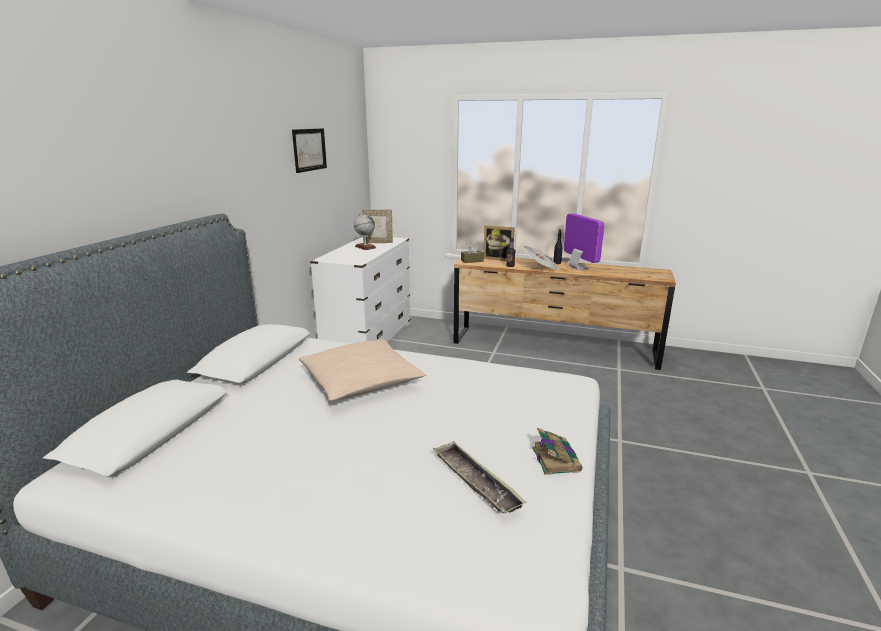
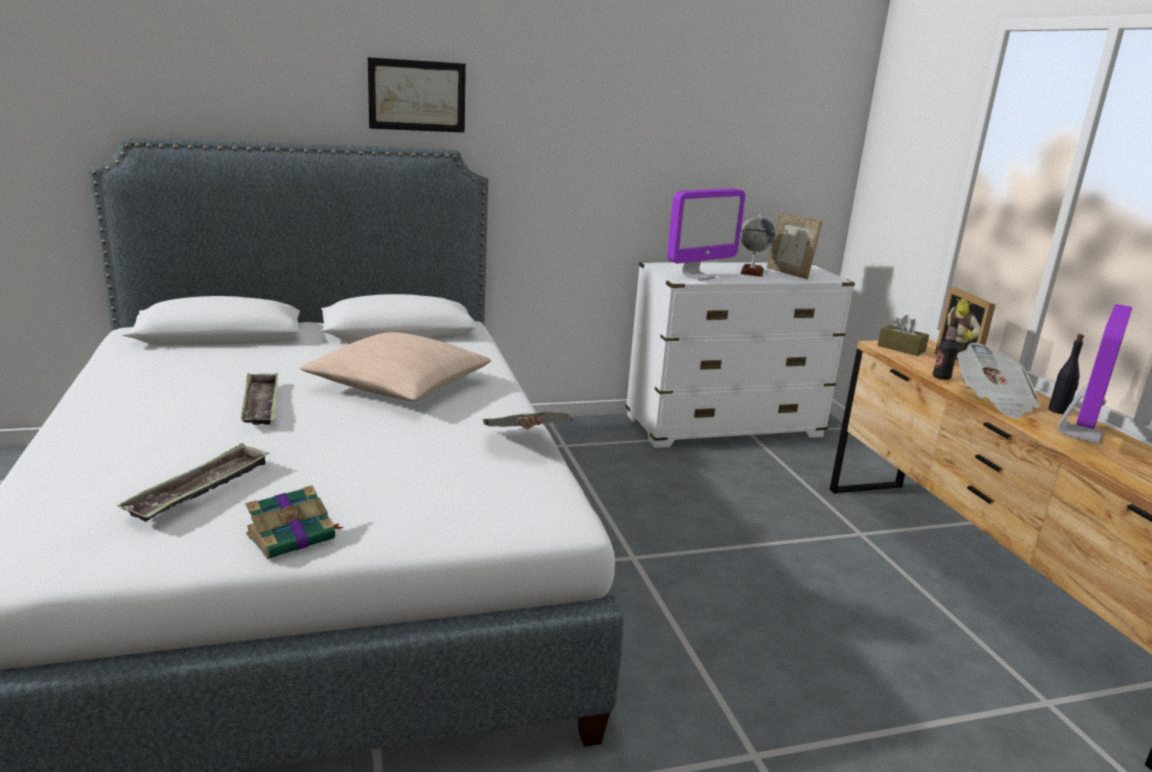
camera: 55 degrees right, 0 degrees up
picture [292,128,327,173] -> picture moved to [368,57,466,133]
none -> tray [241,373,278,425]
none -> newspaper [483,412,573,429]
none -> monitor [667,189,745,281]

